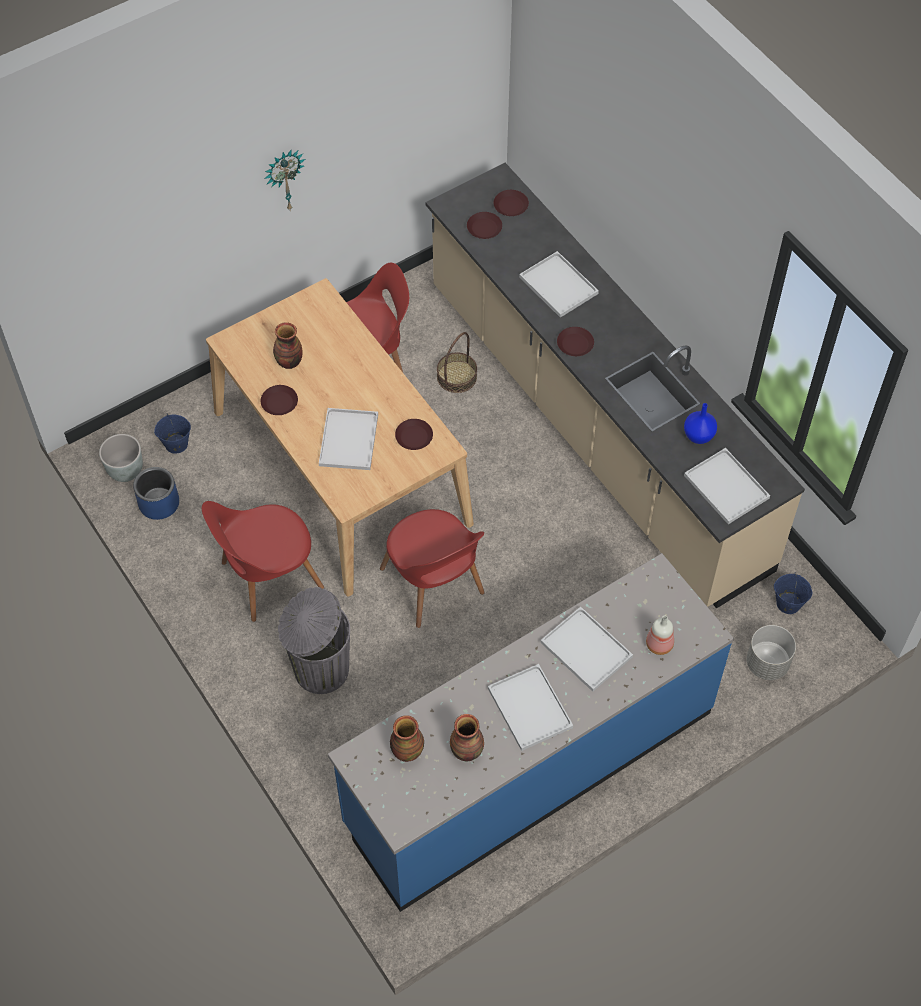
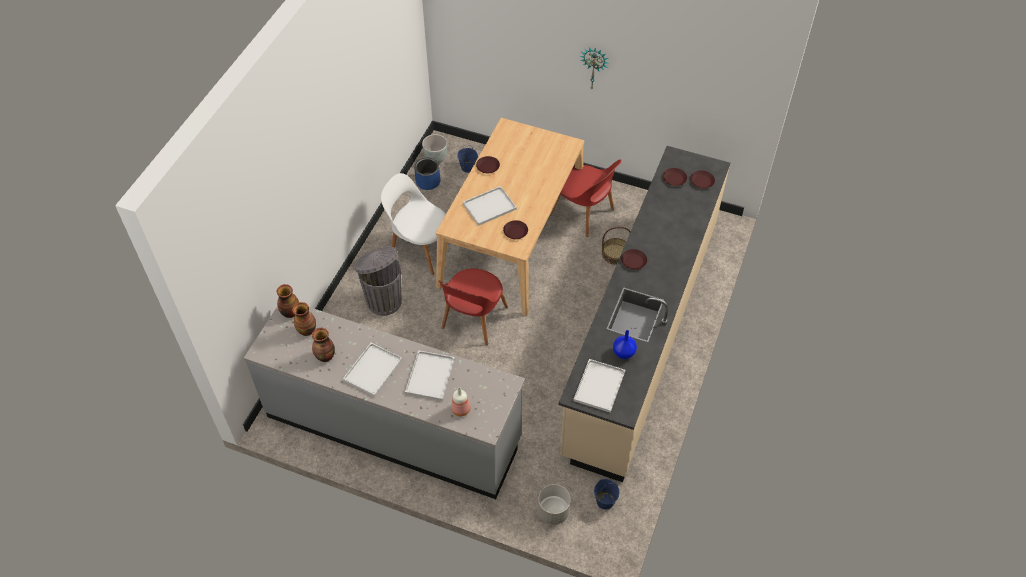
camera: 55 degrees right, 5 degrees down
red chair [202,501,324,622] -> white chair [381,173,446,275]
vase [273,322,303,369] -> vase moved to [277,284,299,318]
blue counter [328,553,734,912] -> grey counter [244,306,525,499]
white tray [519,251,599,318] -> none

